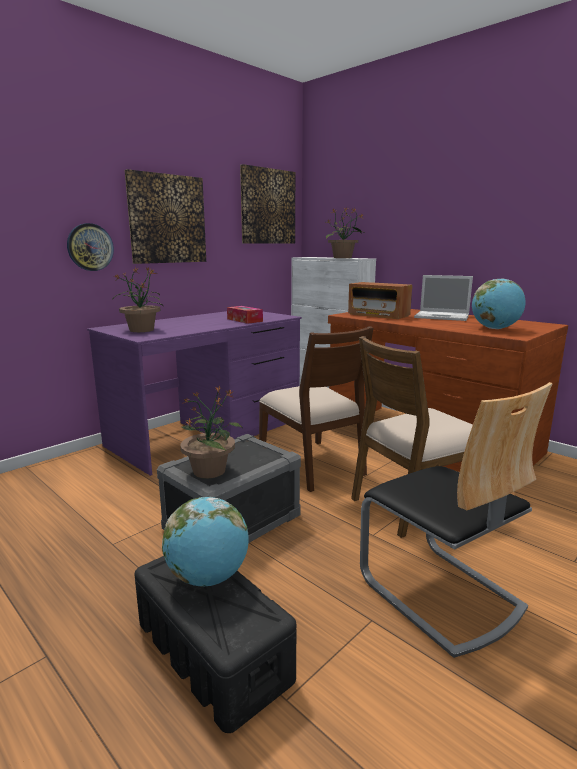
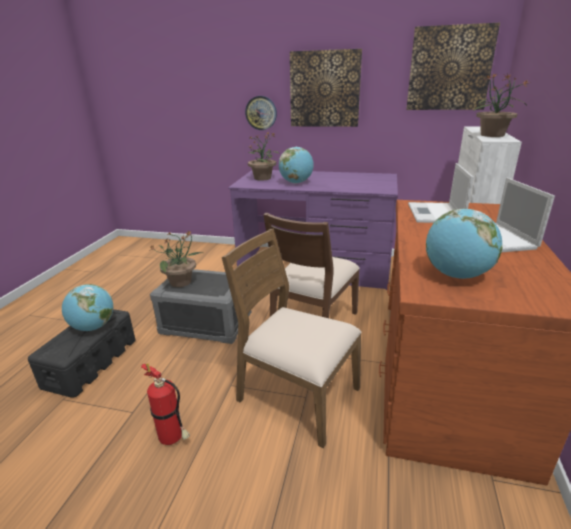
camera: 60 degrees right, 10 degrees up
tissue box [227,306,263,324] -> none
radio [348,282,412,319] -> laptop [408,163,474,223]
chair [360,382,553,658] -> fire extinguisher [141,364,190,445]
none -> globe [279,147,314,184]

